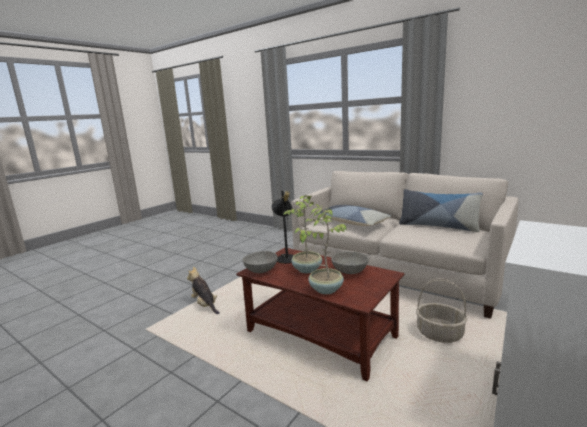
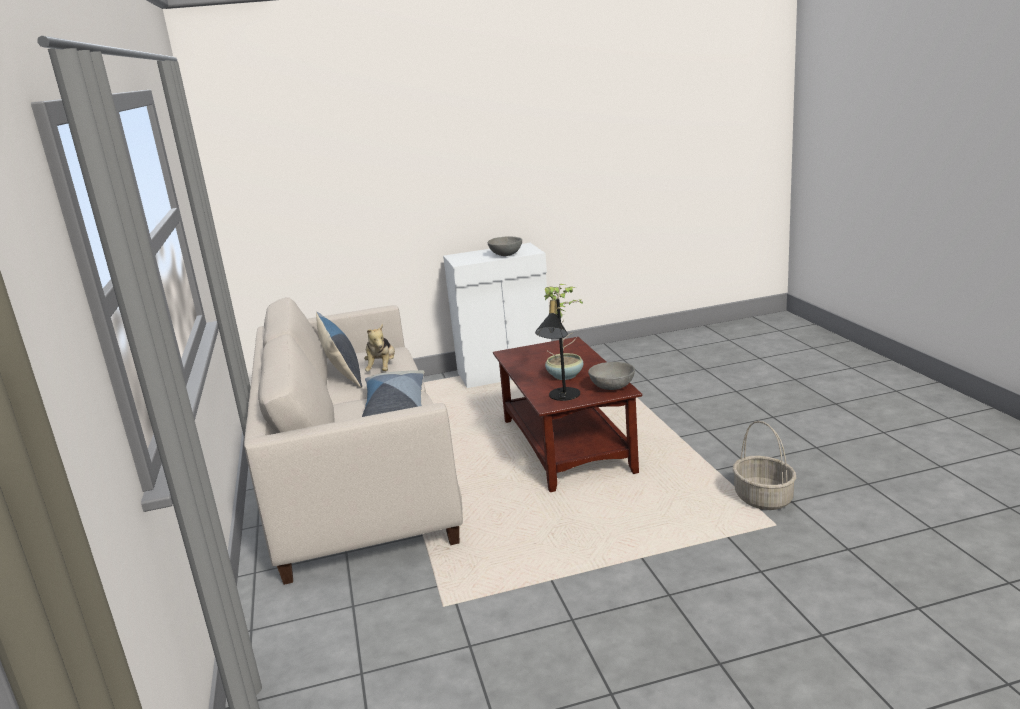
camera: 140 degrees left, 5 degrees up
plush toy [187,267,220,314] -> plush toy moved to [364,324,395,371]
potted plant [294,206,347,294] -> none
grey bowl [331,252,368,274] -> grey bowl moved to [488,236,522,256]
basket [416,278,468,343] -> basket moved to [733,421,796,510]

